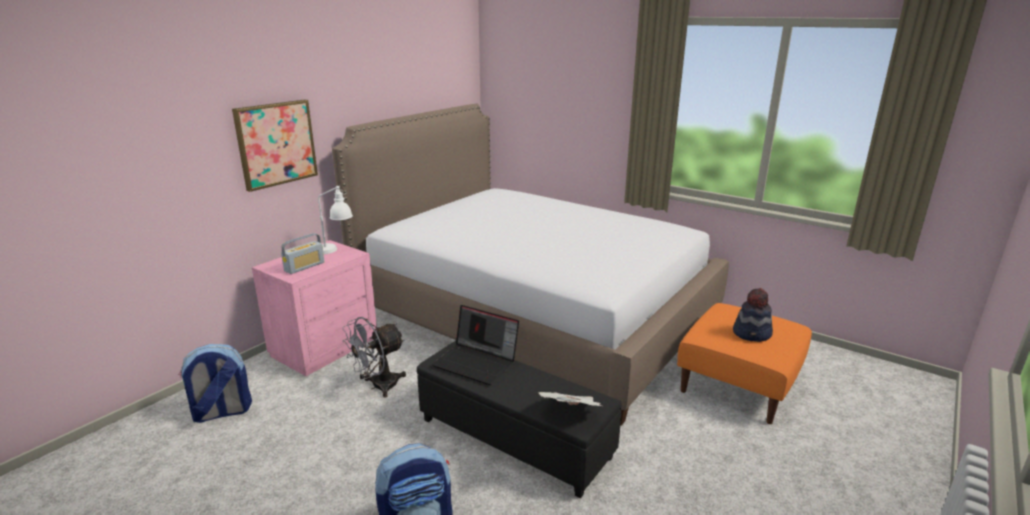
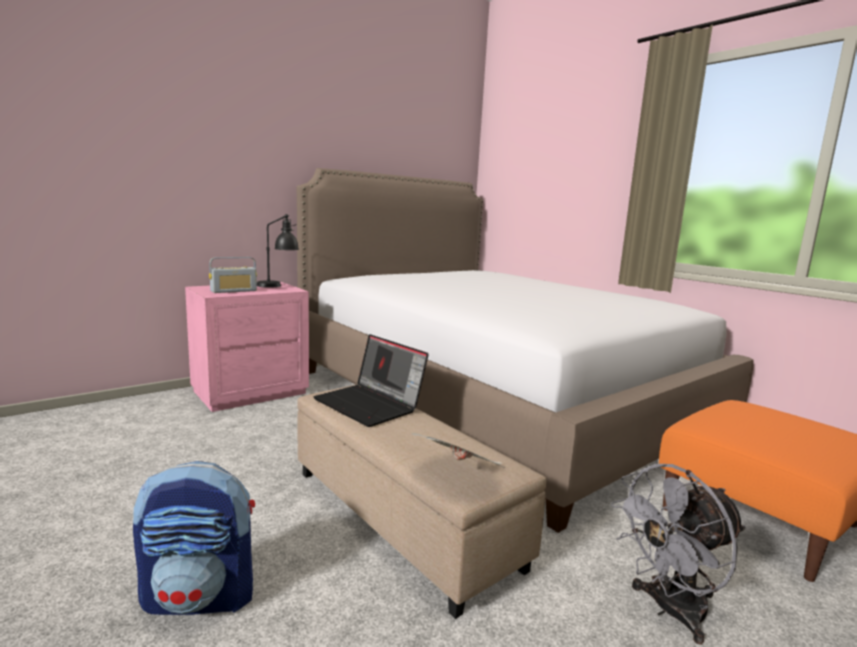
camera: 15 degrees right, 10 degrees down
backpack [179,344,252,423] -> none
picture [232,99,318,192] -> none
white table lamp [318,186,353,254] -> black table lamp [257,214,299,288]
grey fan [342,317,406,398] -> grey fan moved to [611,464,746,645]
black ottoman [417,341,622,499] -> beige ottoman [297,384,547,619]
hat [733,288,773,342] -> none

